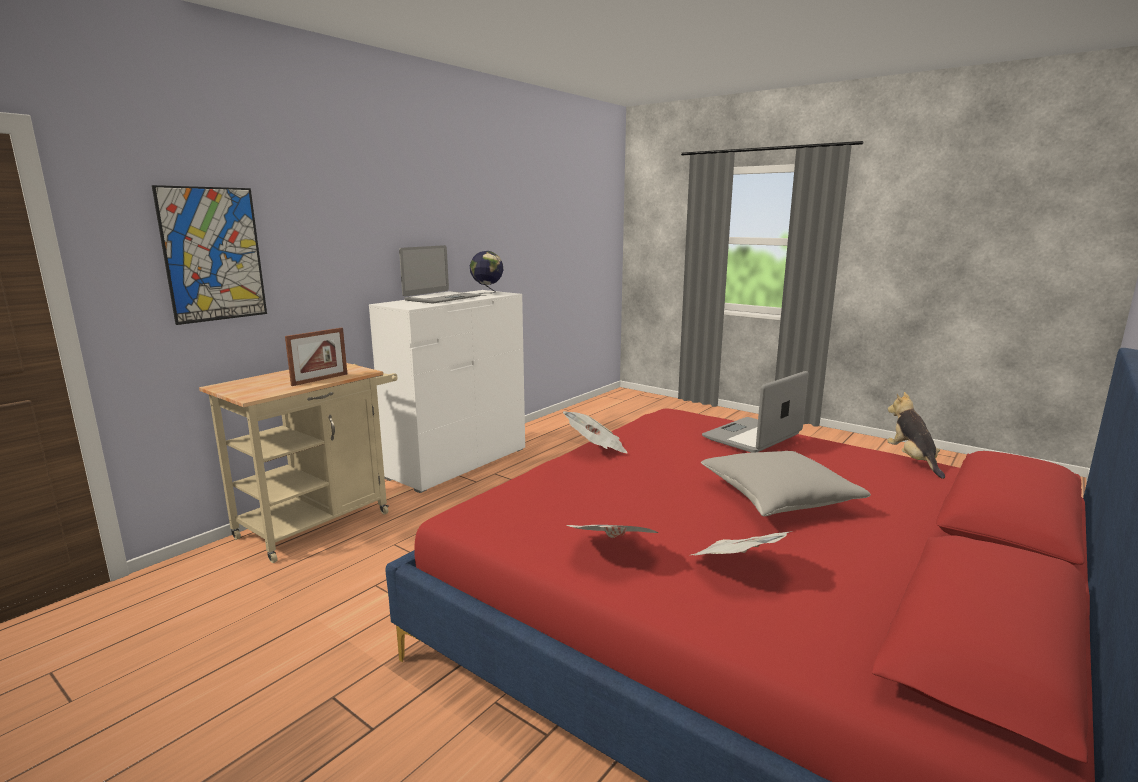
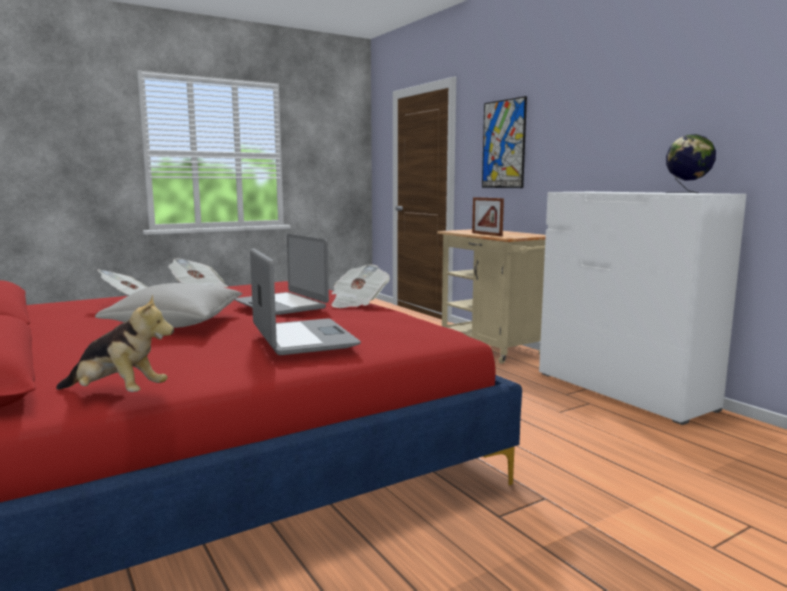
camera: 110 degrees right, 5 degrees down
laptop [399,245,481,303] -> laptop moved to [235,234,329,315]

